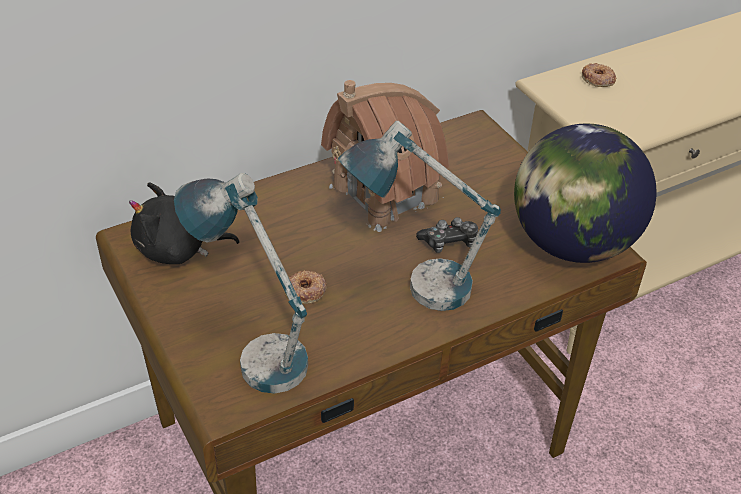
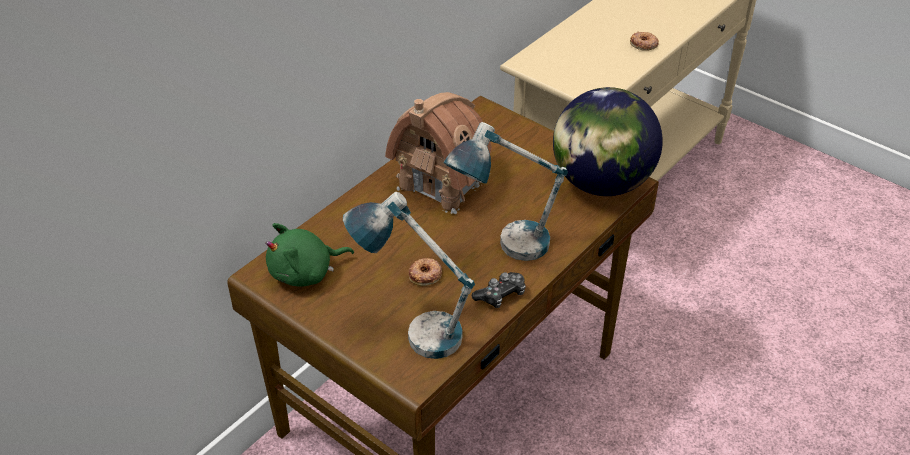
camera: 20 degrees left, 0 degrees up
black plush toy [129,182,240,264] -> green plush toy [266,223,354,286]
game controller [416,217,478,253] -> game controller moved to [472,272,526,308]
donut [582,63,617,87] -> donut moved to [630,32,659,51]

